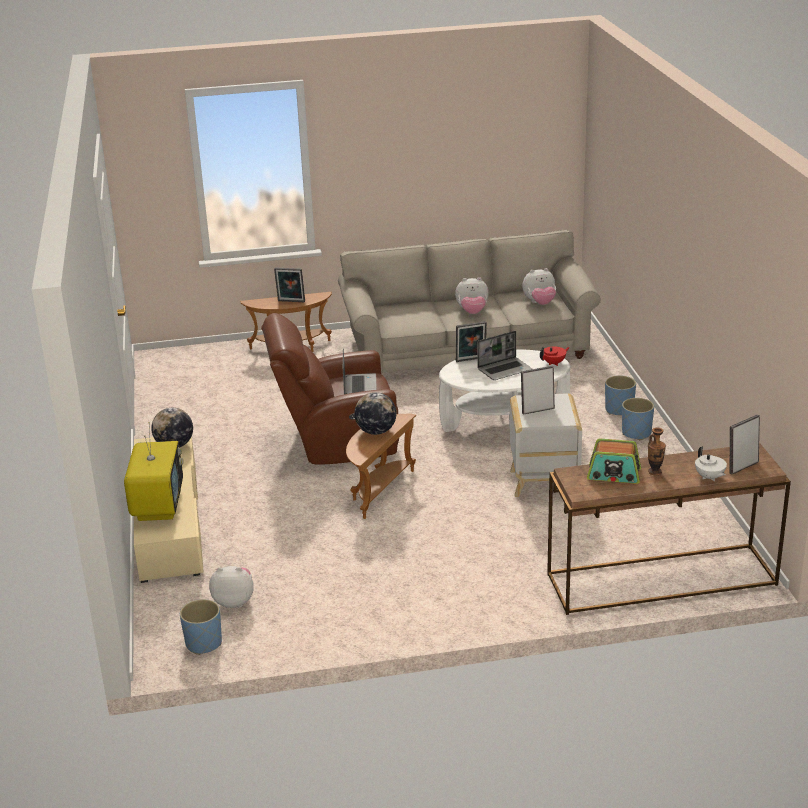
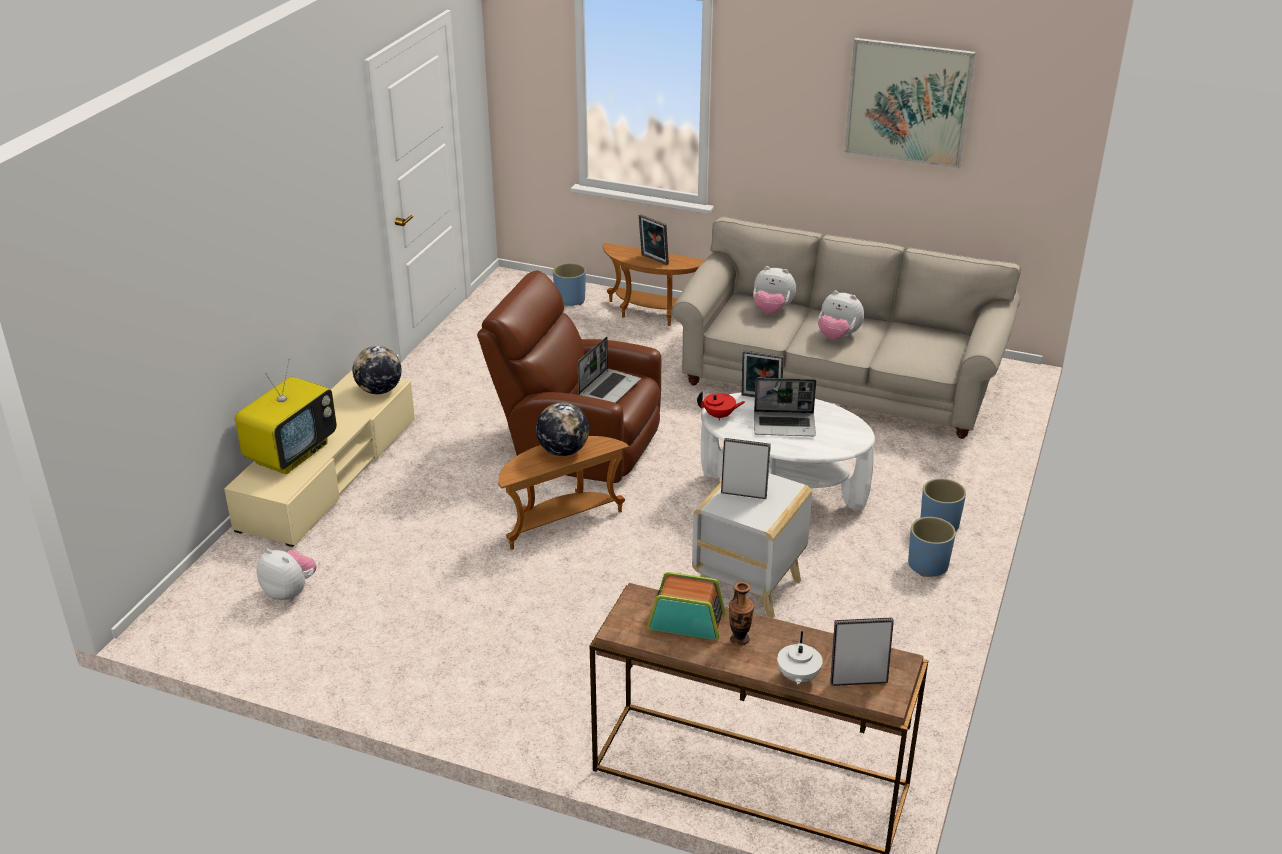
camera: 30 degrees right, 5 degrees up
blue planter [180,599,222,655] -> blue planter moved to [553,263,586,306]
plush toy [522,268,556,305] -> plush toy moved to [753,266,796,314]
red teapot [540,347,570,366] -> red teapot moved to [697,391,745,421]
radio [587,438,641,484] -> radio turned 150 degrees clockwise [647,572,726,640]
none -> picture [845,38,976,168]

